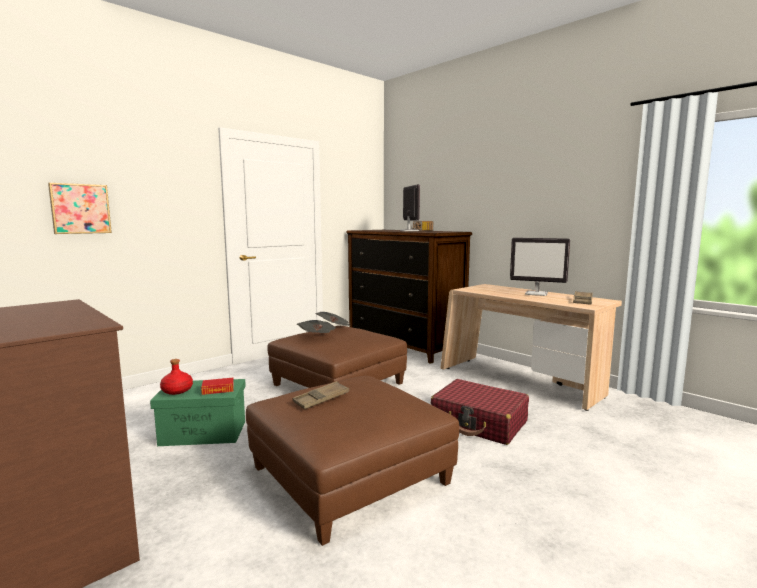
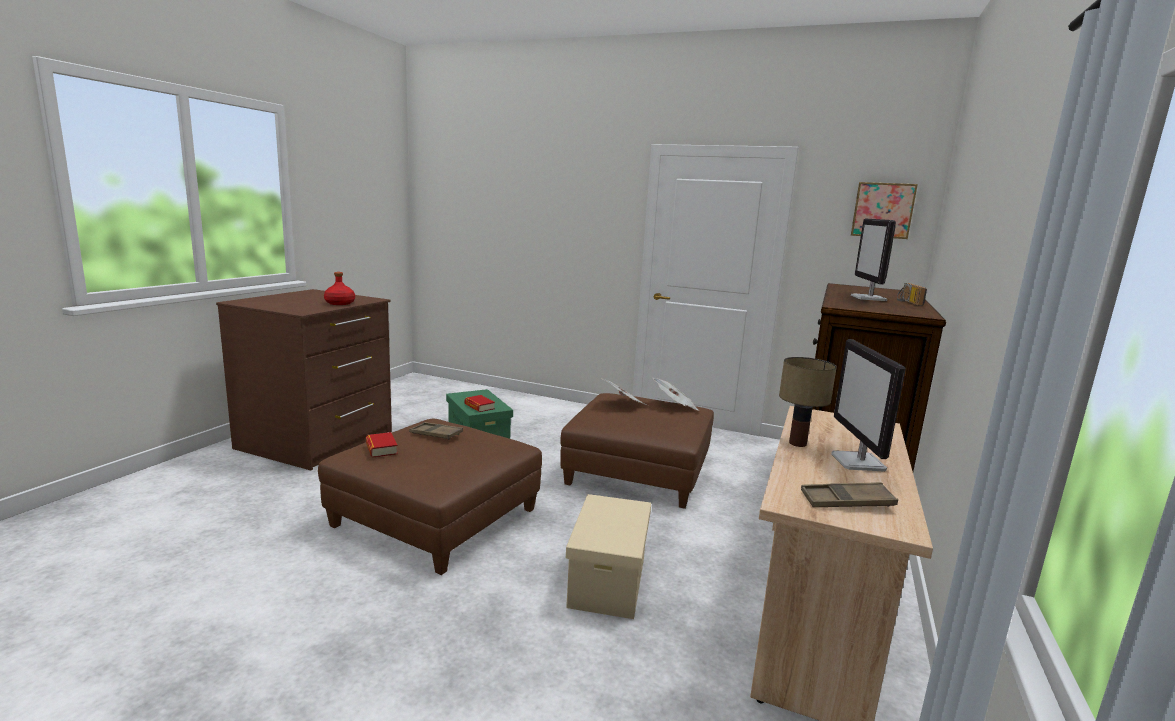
camera: 65 degrees right, 5 degrees up
picture [48,183,112,234] -> picture moved to [851,182,918,239]
red bottle [160,359,193,395] -> red bottle moved to [324,272,355,305]
monitor [400,184,420,231] -> monitor turned 135 degrees clockwise [851,219,896,301]
red suitcase [431,379,529,445] -> beige storage box [566,494,651,619]
none -> book [366,432,398,457]
none -> table lamp [779,357,837,447]

